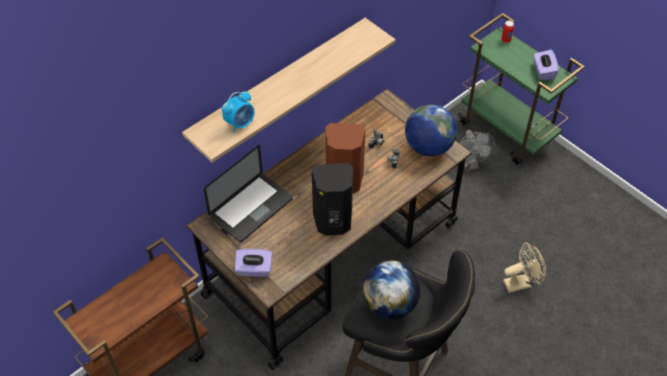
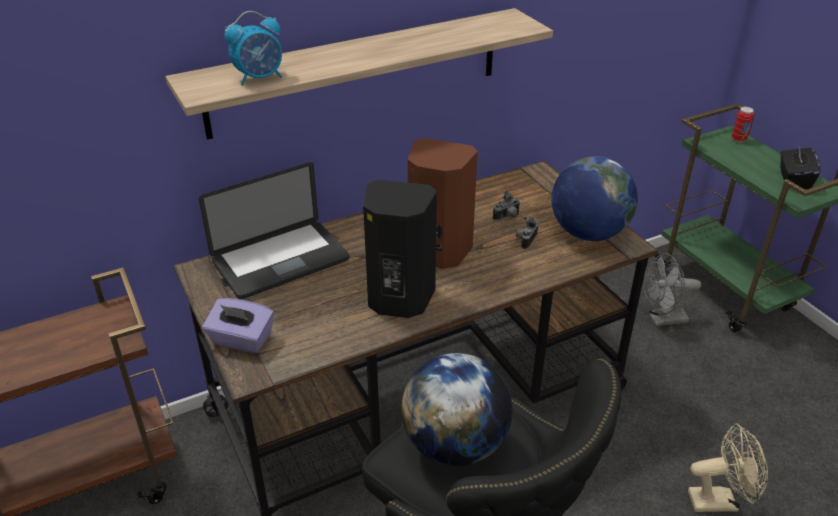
camera: 15 degrees right, 15 degrees down
grey fan [459,130,495,170] -> grey fan turned 75 degrees clockwise [644,253,701,326]
purple tissue box [534,50,559,80] -> black tissue box [780,144,820,189]

